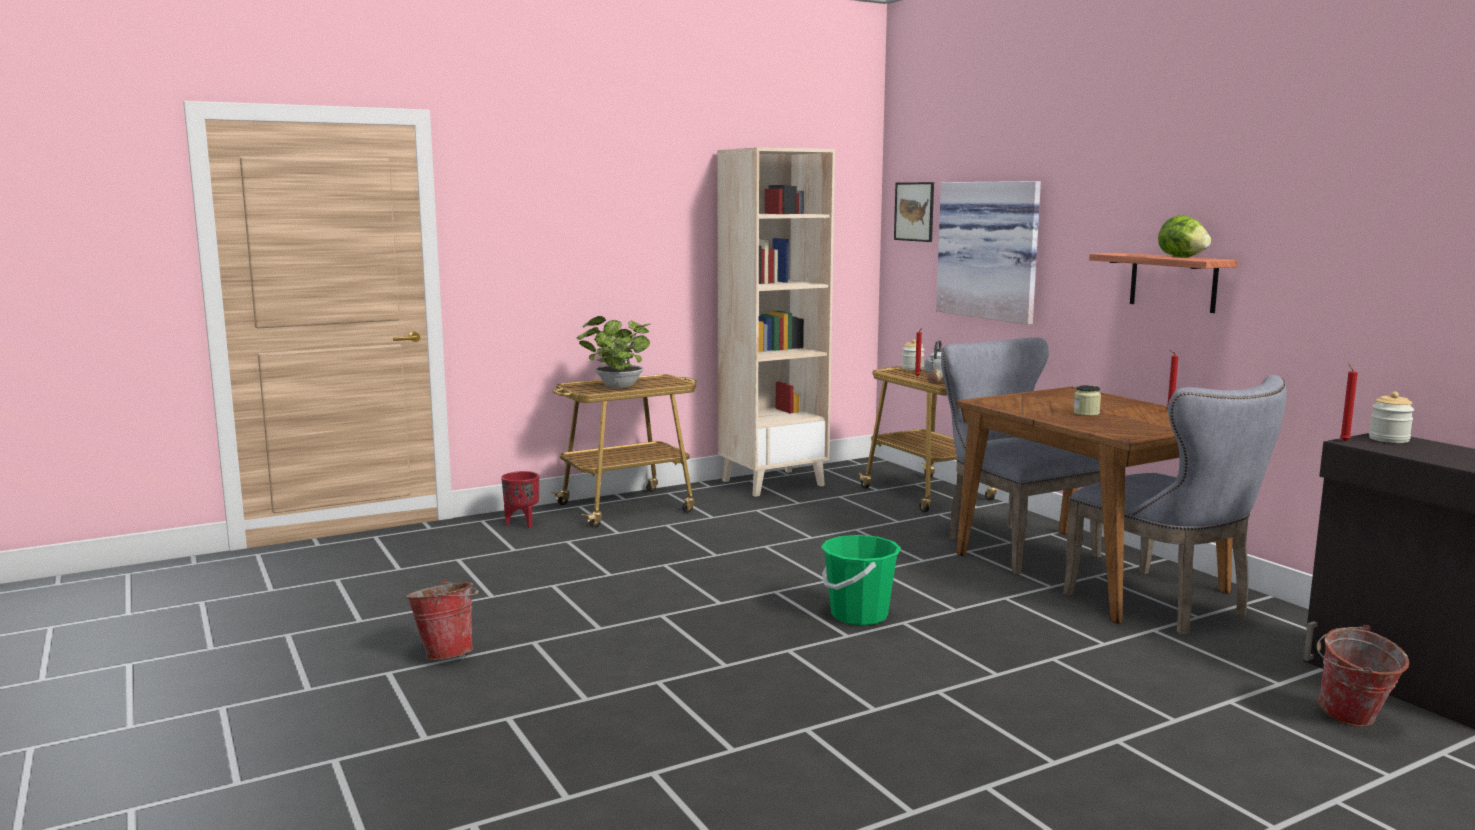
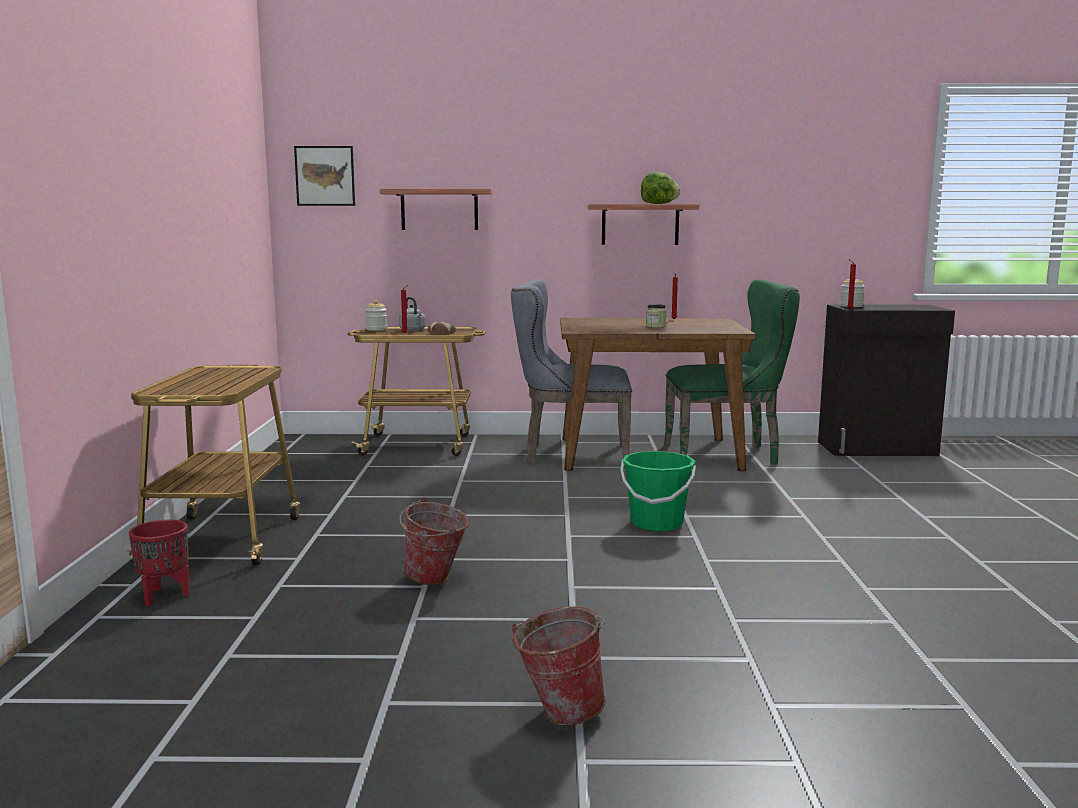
camera: 60 degrees left, 0 degrees up
potted plant [577,316,650,389] -> none
beige bookcase [717,147,835,497] -> none
picture [936,181,1041,325] -> shelf [380,189,492,230]
grey chair [1063,375,1287,635] -> green chair [664,279,800,465]
bucket [1316,625,1409,727] -> bucket moved to [400,497,470,585]

